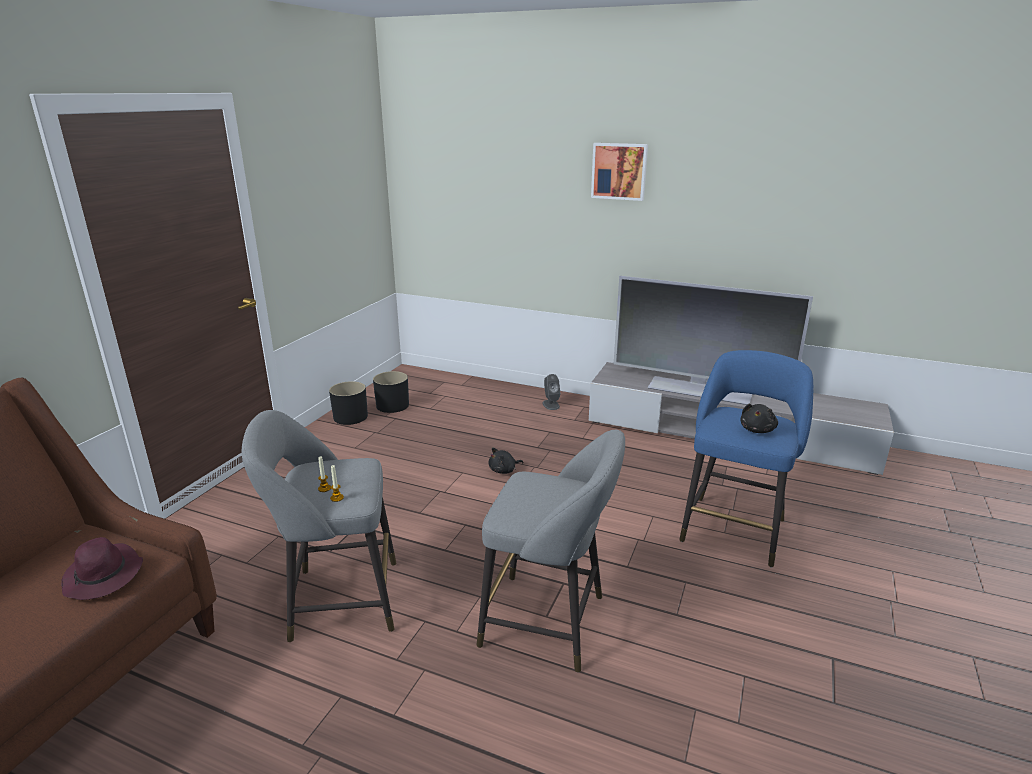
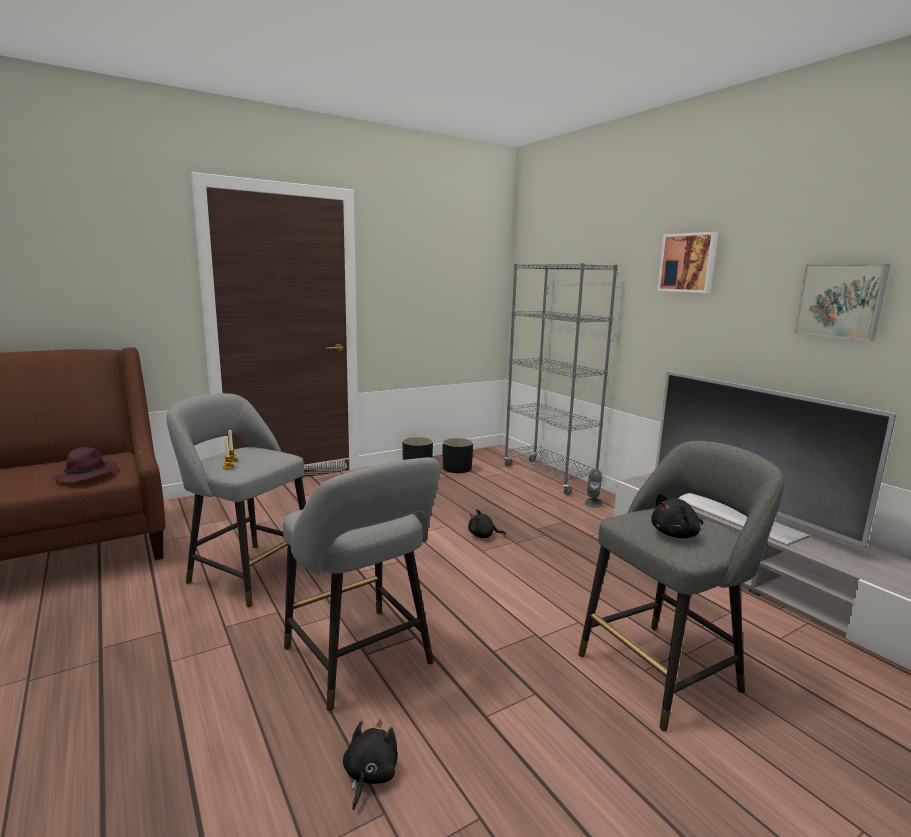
camera: 35 degrees right, 10 degrees down
blue stool [679,350,813,567] -> grey stool [578,441,784,731]
none -> black plush toy [343,718,398,810]
none -> grey bookcase [504,263,618,495]
none -> picture [794,264,890,341]

